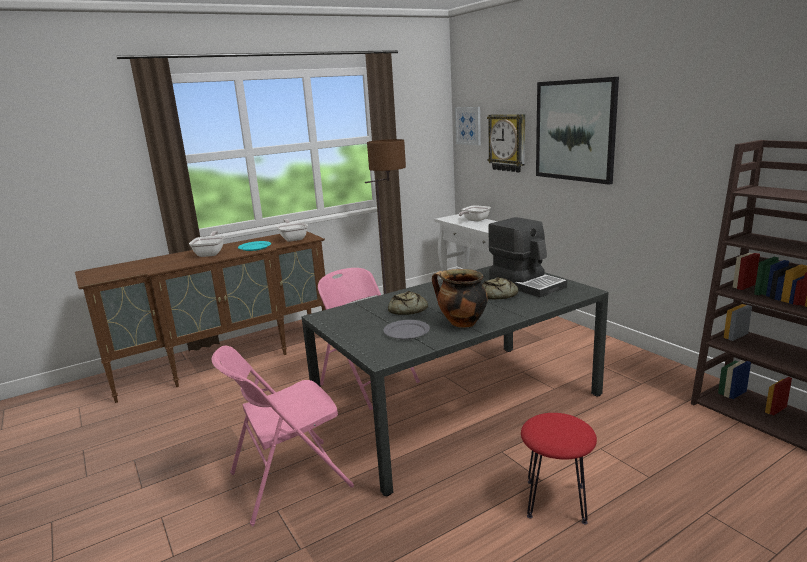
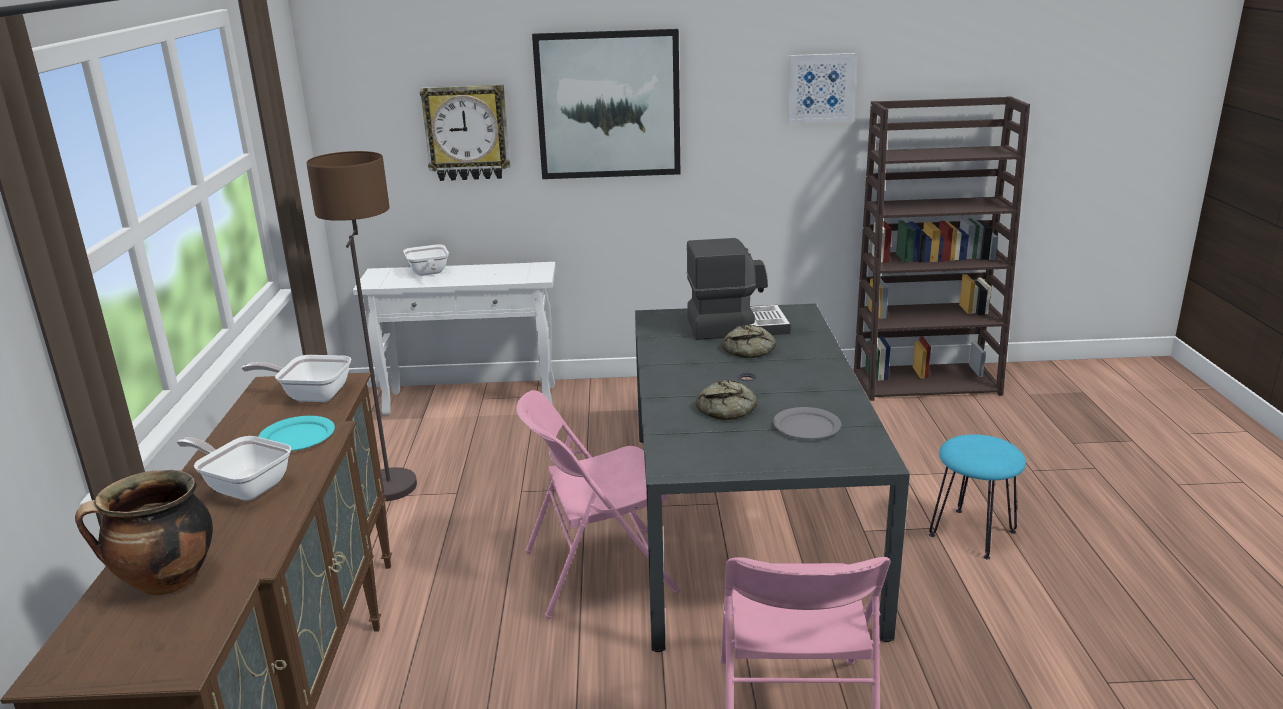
camera: 60 degrees left, 5 degrees up
cooking pot [432,269,487,328] -> cooking pot moved to [75,470,213,596]
picture [455,107,481,145] -> picture moved to [787,53,856,124]
red stool [521,413,597,524] -> turquoise stool [929,434,1026,559]

